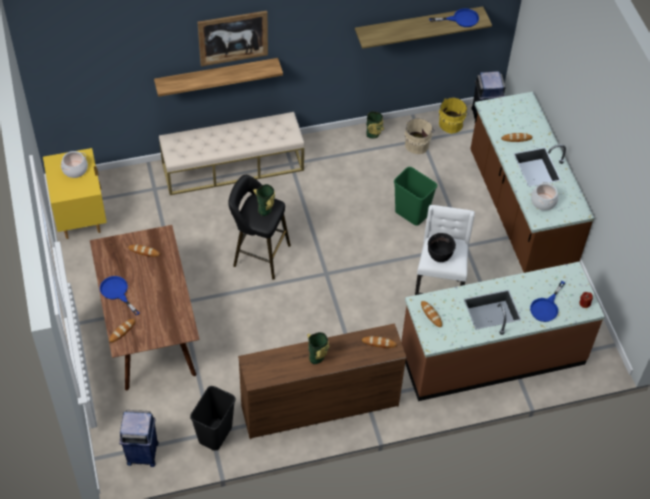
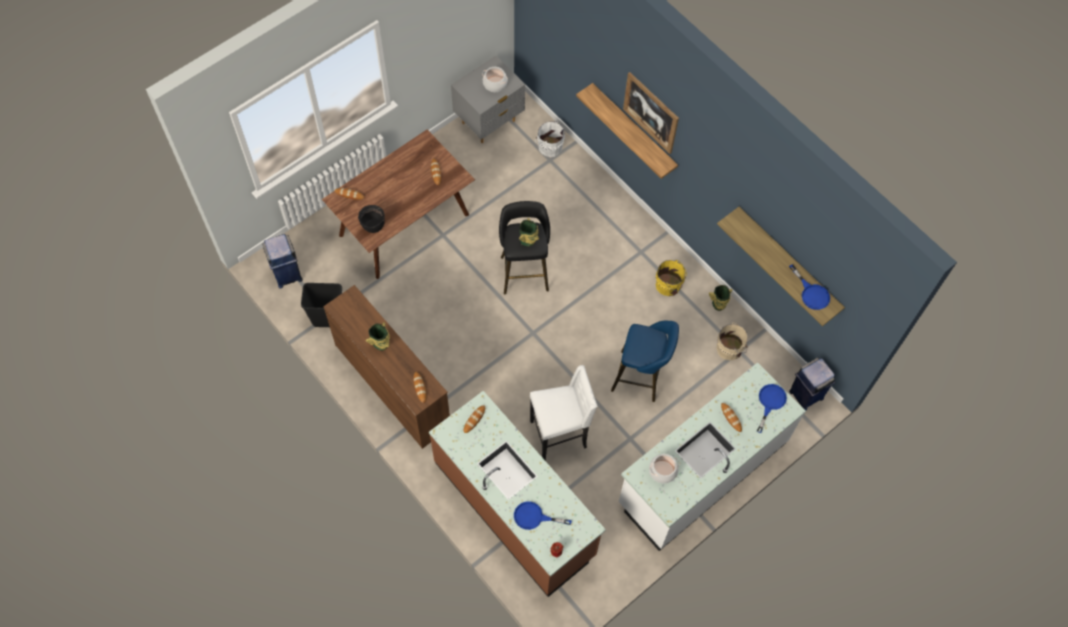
camera: 65 degrees right, 10 degrees up
yellow nightstand [43,148,107,239] -> grey nightstand [451,56,525,143]
blue frying pan [100,276,140,315] -> blue frying pan moved to [757,384,787,433]
beige bench [159,112,304,195] -> none
green trash can [394,167,437,226] -> blue stool [611,321,679,402]
black cooking pot [428,233,456,262] -> black cooking pot moved to [358,205,385,233]
yellow bucket [439,97,469,134] -> yellow bucket moved to [656,260,687,296]
brown counter [470,92,594,273] -> white counter [619,362,806,551]
none -> white bucket [535,121,565,157]

